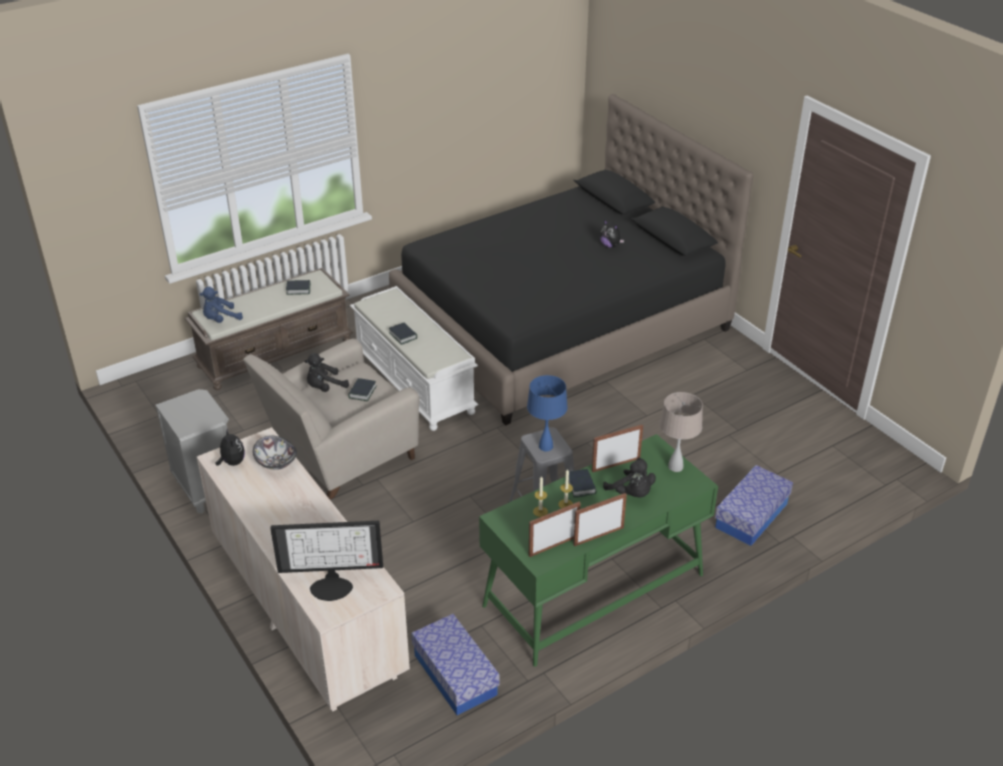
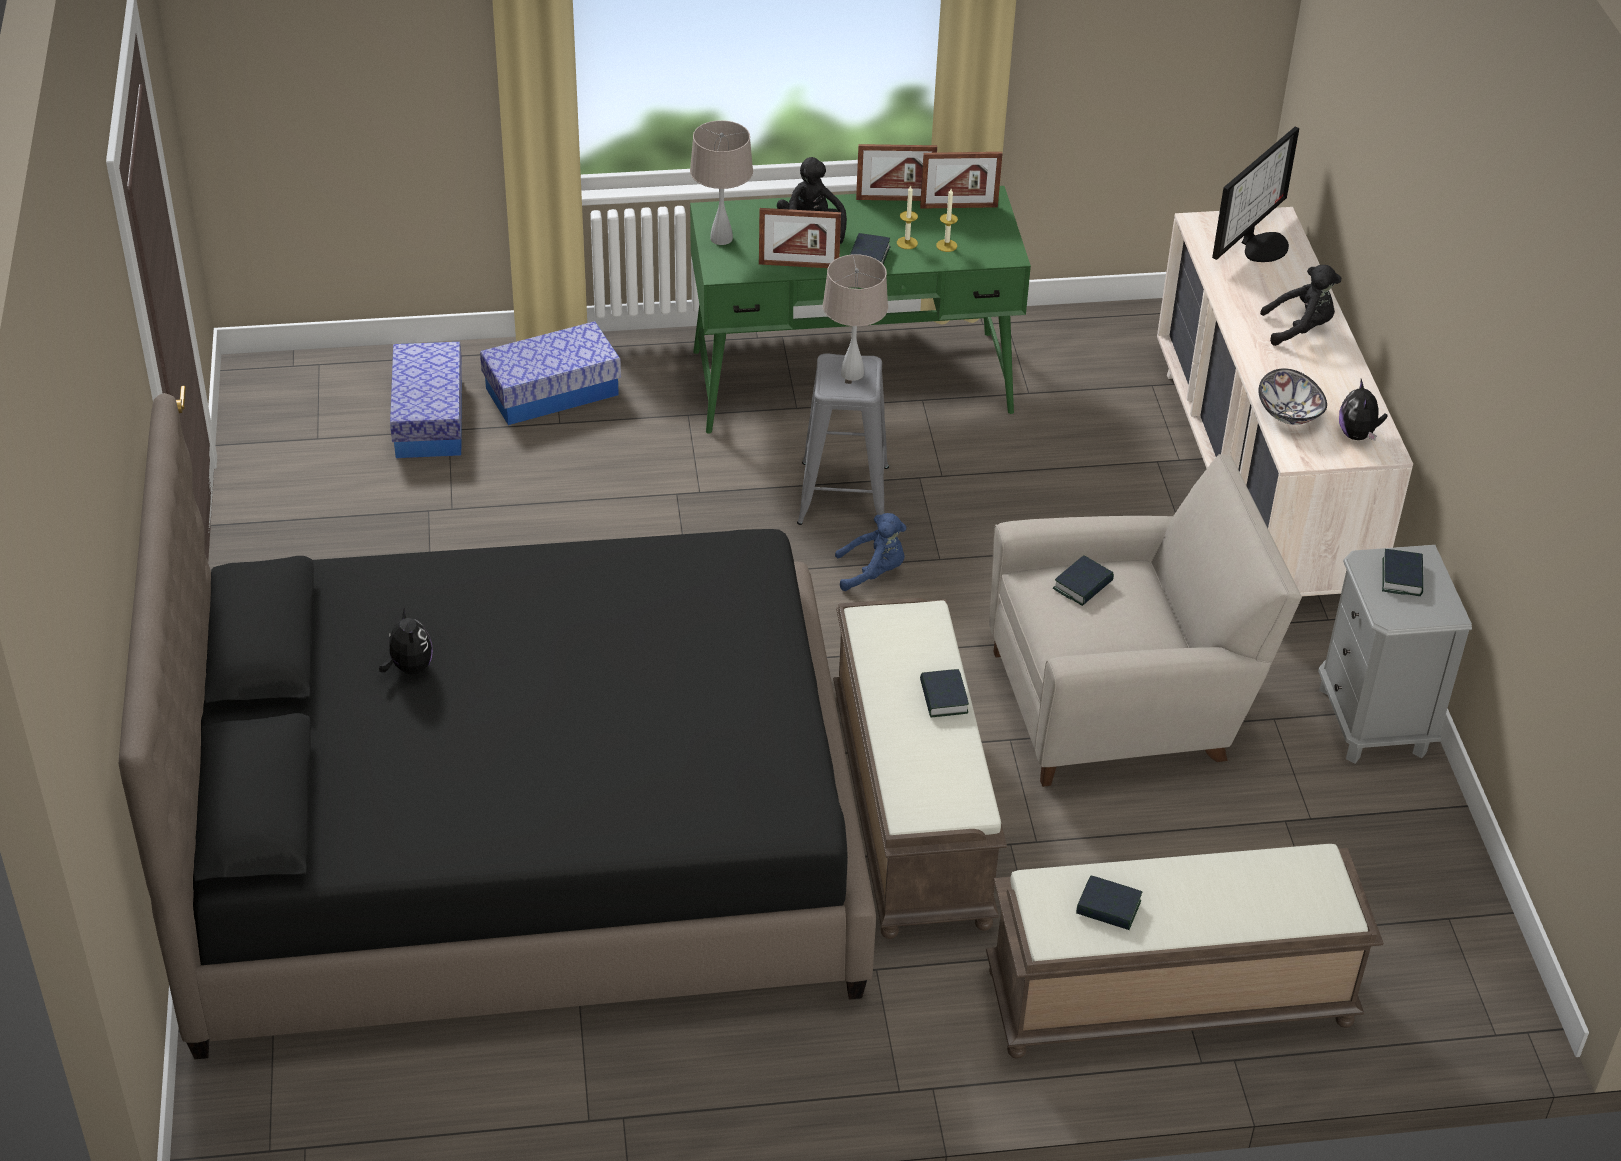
camera: 155 degrees left, 5 degrees up
blue plush toy [200,287,243,323] -> blue plush toy moved to [835,513,906,591]
monitor [270,521,383,601] -> monitor turned 105 degrees clockwise [1212,127,1299,262]
black plush toy [304,353,349,392] -> black plush toy moved to [1260,265,1341,346]
white bench [350,286,478,431] -> brown bench [833,598,1007,939]
storage box [411,614,499,715] -> storage box moved to [390,342,462,458]
blue table lamp [527,375,568,451] -> beige table lamp [823,254,888,381]
none -> book [1382,549,1423,596]

